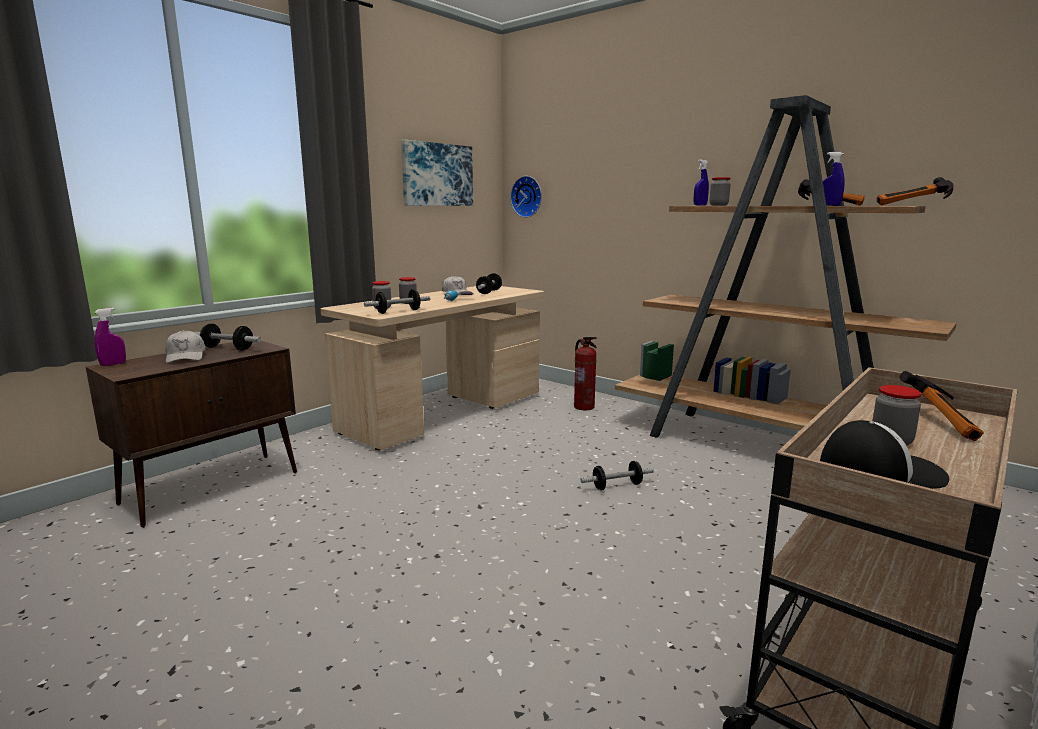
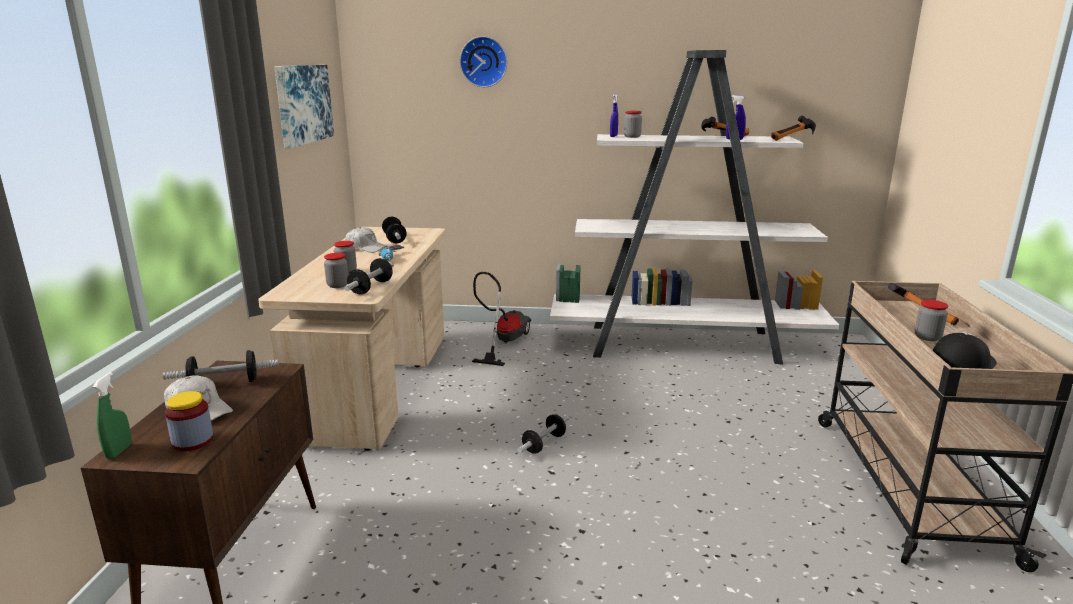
camera: 35 degrees left, 5 degrees up
purple spray bottle [94,308,126,366] -> green spray bottle [93,372,131,459]
wall clock [510,176,542,218] -> wall clock moved to [460,36,507,87]
fire extinguisher [574,337,597,410] -> vacuum cleaner [472,272,531,366]
dumbbell [581,461,654,490] -> dumbbell moved to [518,414,569,454]
brown bookcase [615,95,957,438] -> white bookcase [550,50,839,365]
none -> jar [165,391,213,451]

